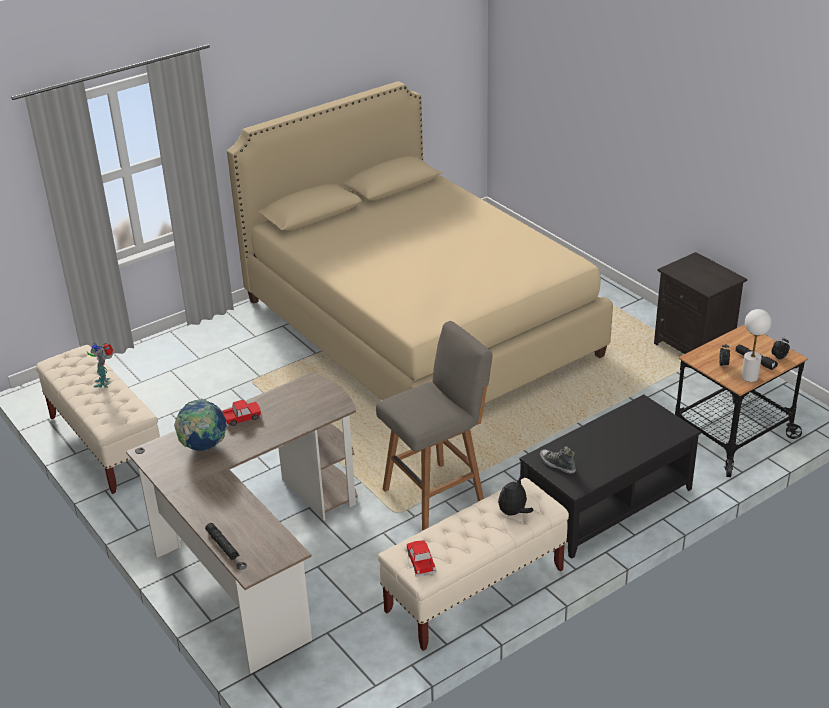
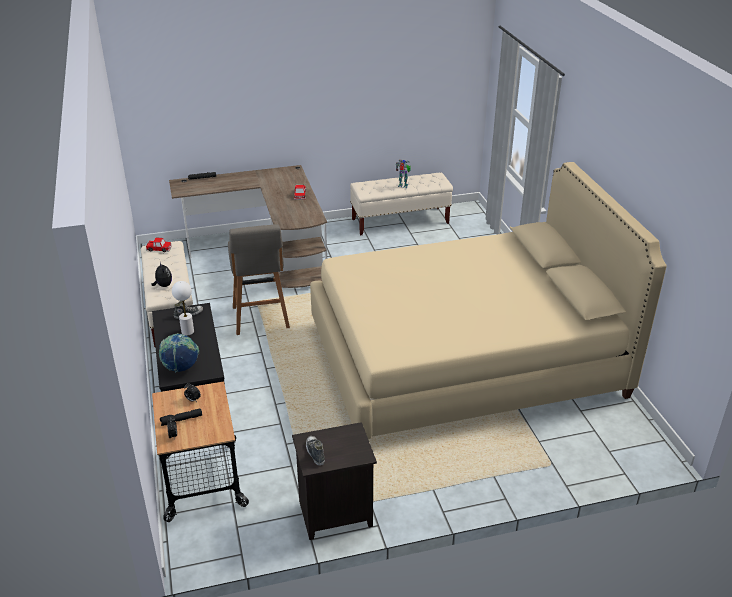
camera: 110 degrees right, 0 degrees up
globe [174,399,227,451] -> globe moved to [159,333,199,372]
white table lamp [741,309,772,382] -> white table lamp moved to [172,281,194,336]
none -> shoe [306,436,325,466]

